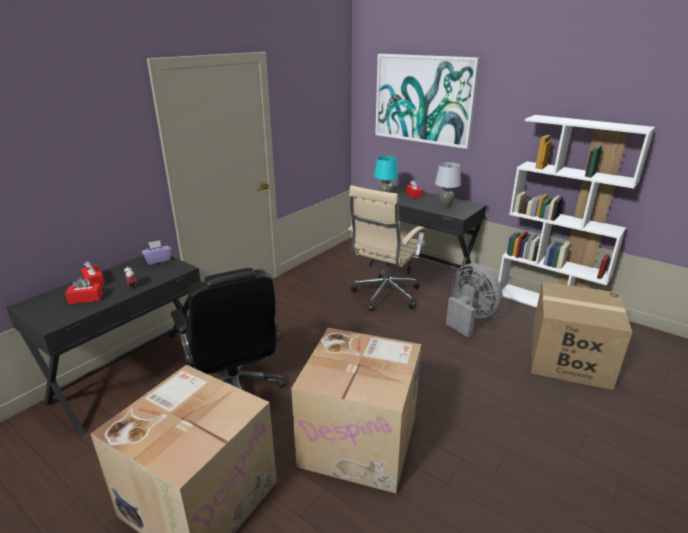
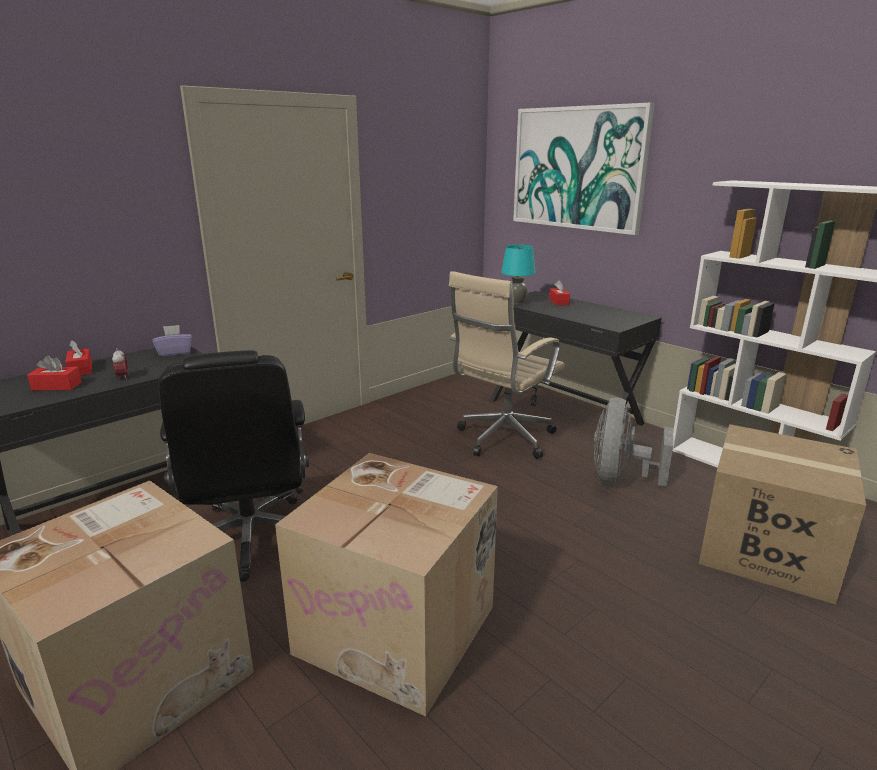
camera: 10 degrees right, 5 degrees down
grey table lamp [435,162,461,208] -> none
grey fan [446,263,503,337] -> grey fan turned 135 degrees counterclockwise [594,398,673,487]

